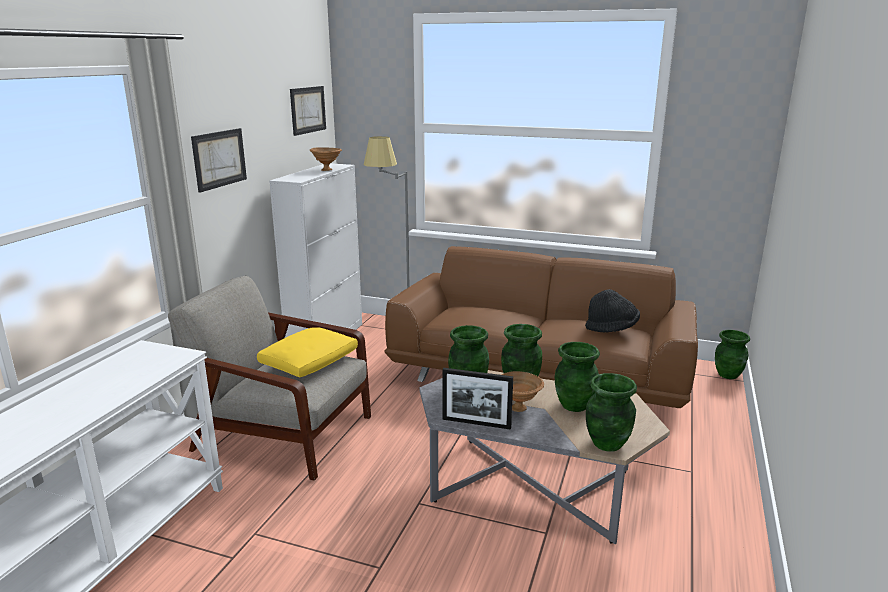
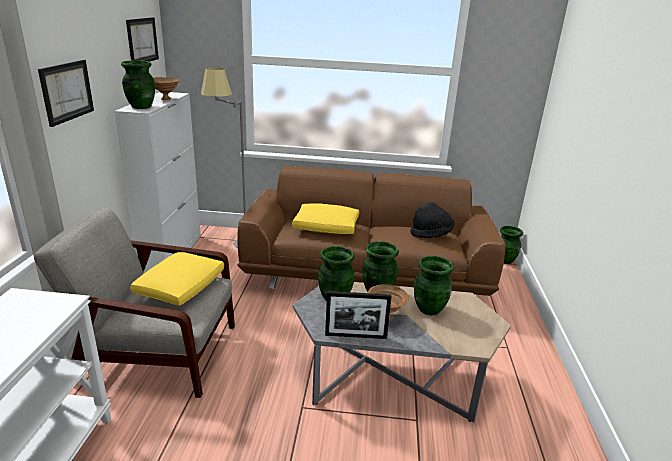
camera: 15 degrees left, 5 degrees up
green vase [586,373,637,452] -> green vase moved to [121,60,155,109]
none -> yellow pillow [292,203,359,234]

